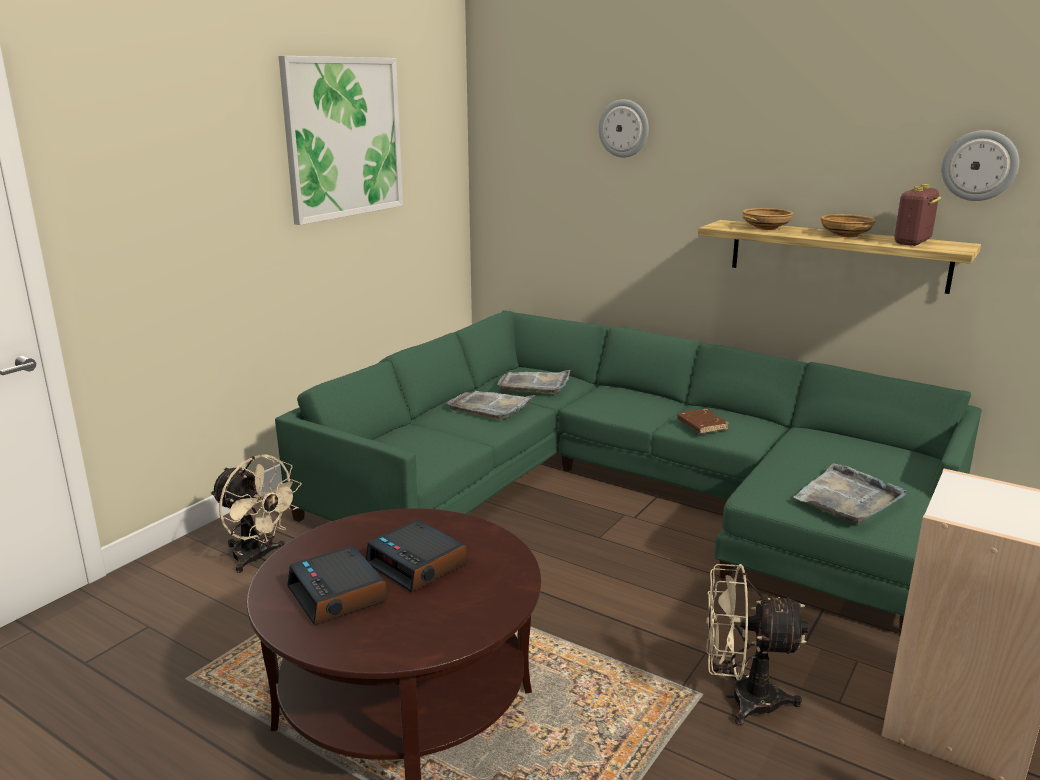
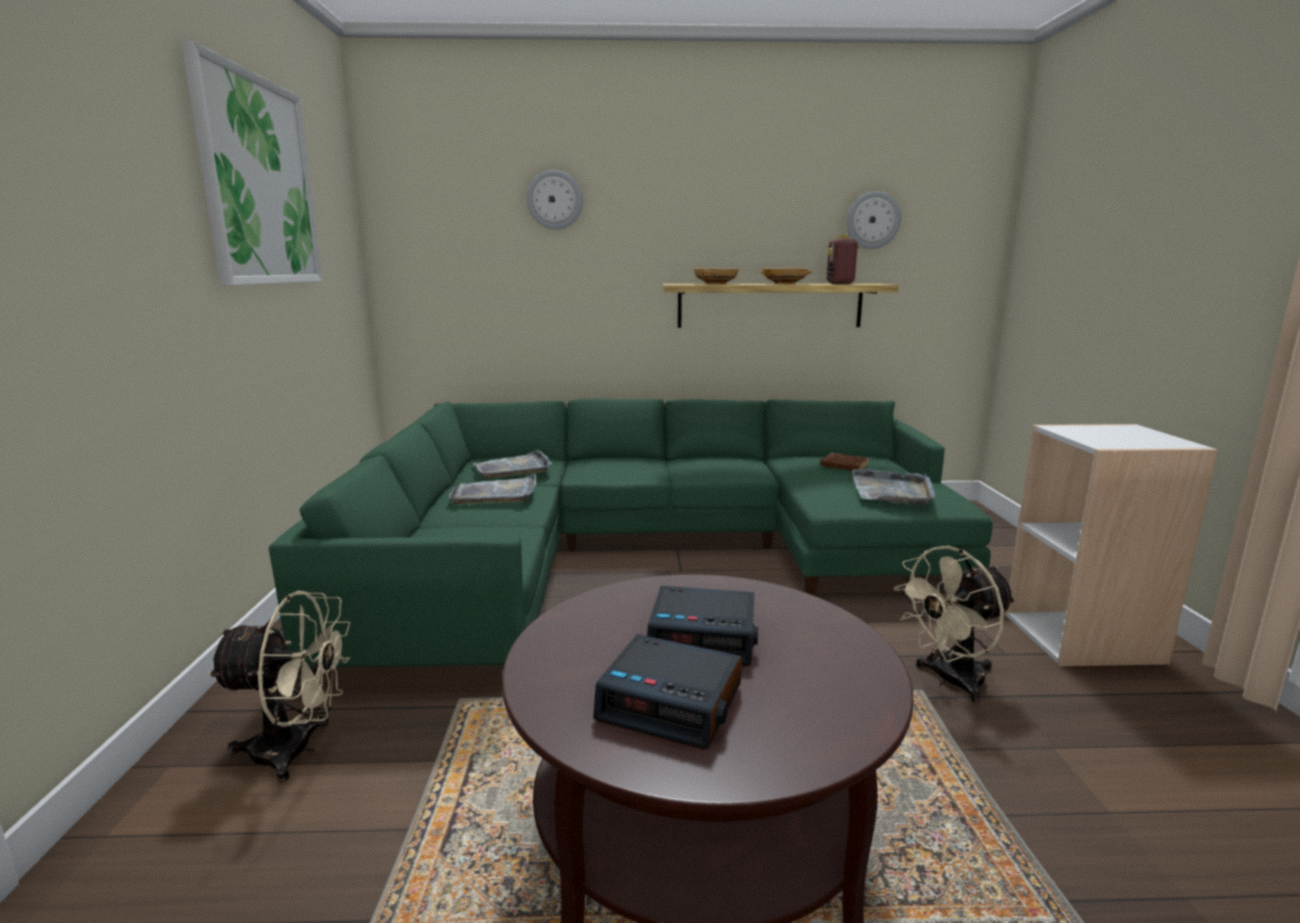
camera: 35 degrees left, 5 degrees down
brown book [677,409,729,434] -> brown book moved to [820,453,869,471]

